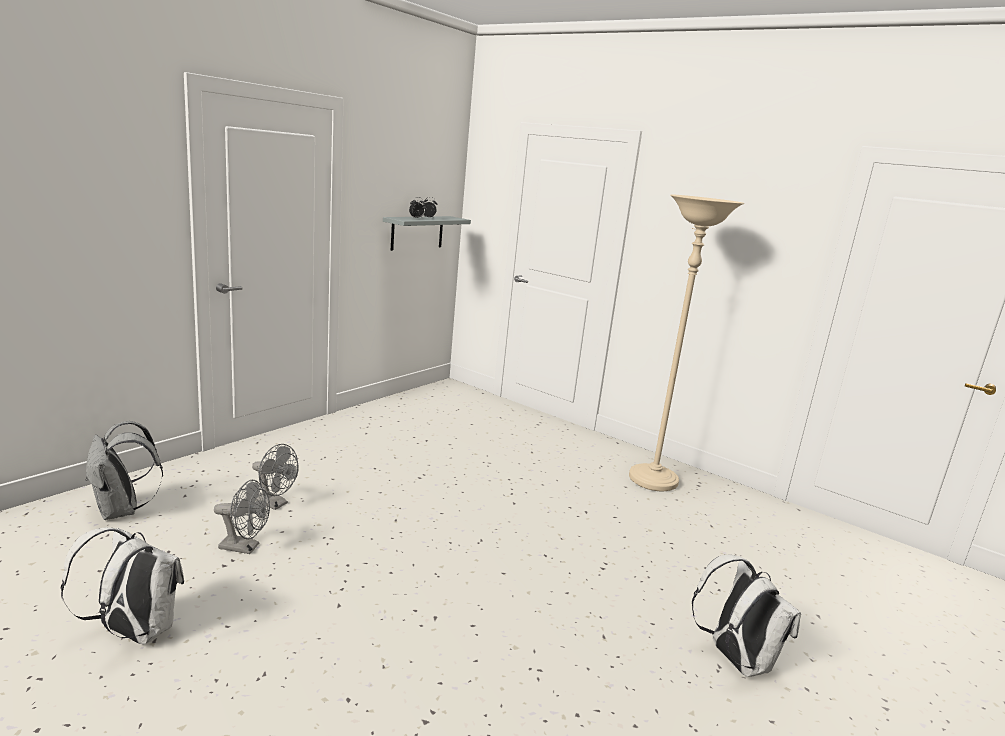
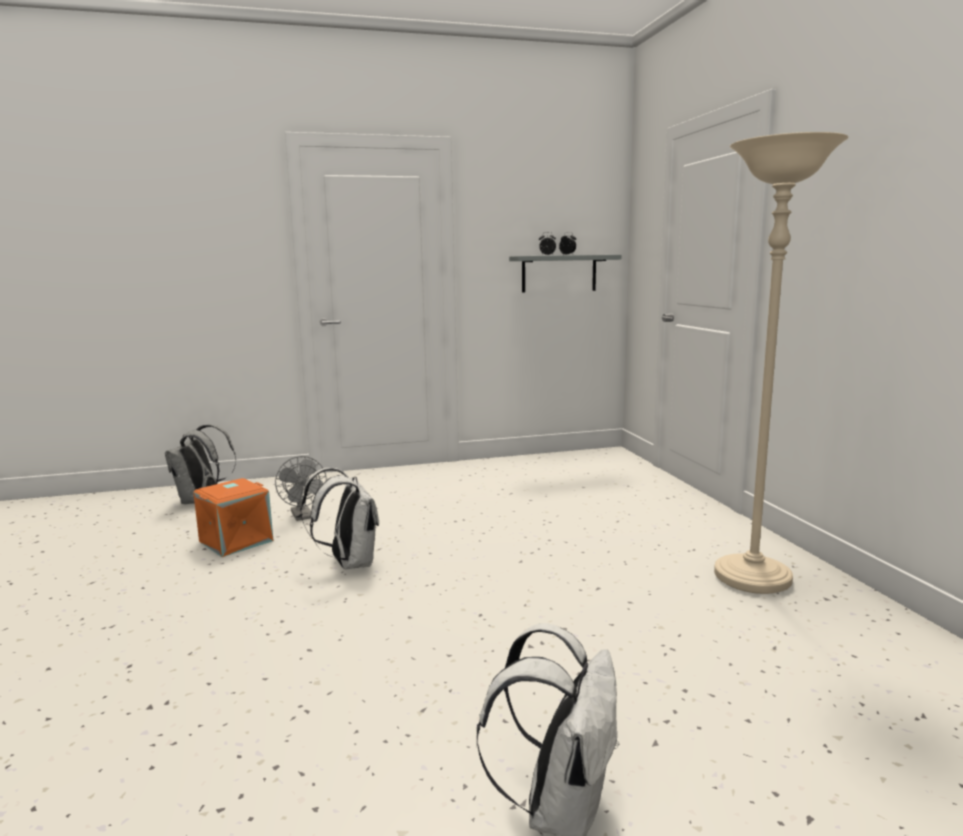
camera: 40 degrees right, 5 degrees down
white backpack [61,527,184,645] -> white backpack moved to [300,468,379,570]
grey fan [214,480,270,554] -> orange storage box [193,478,274,557]

